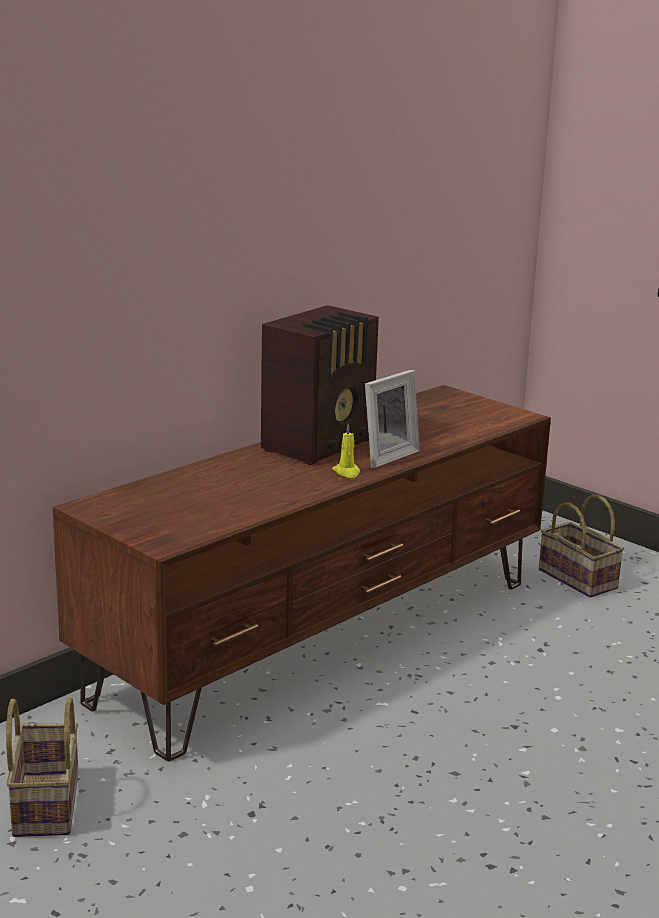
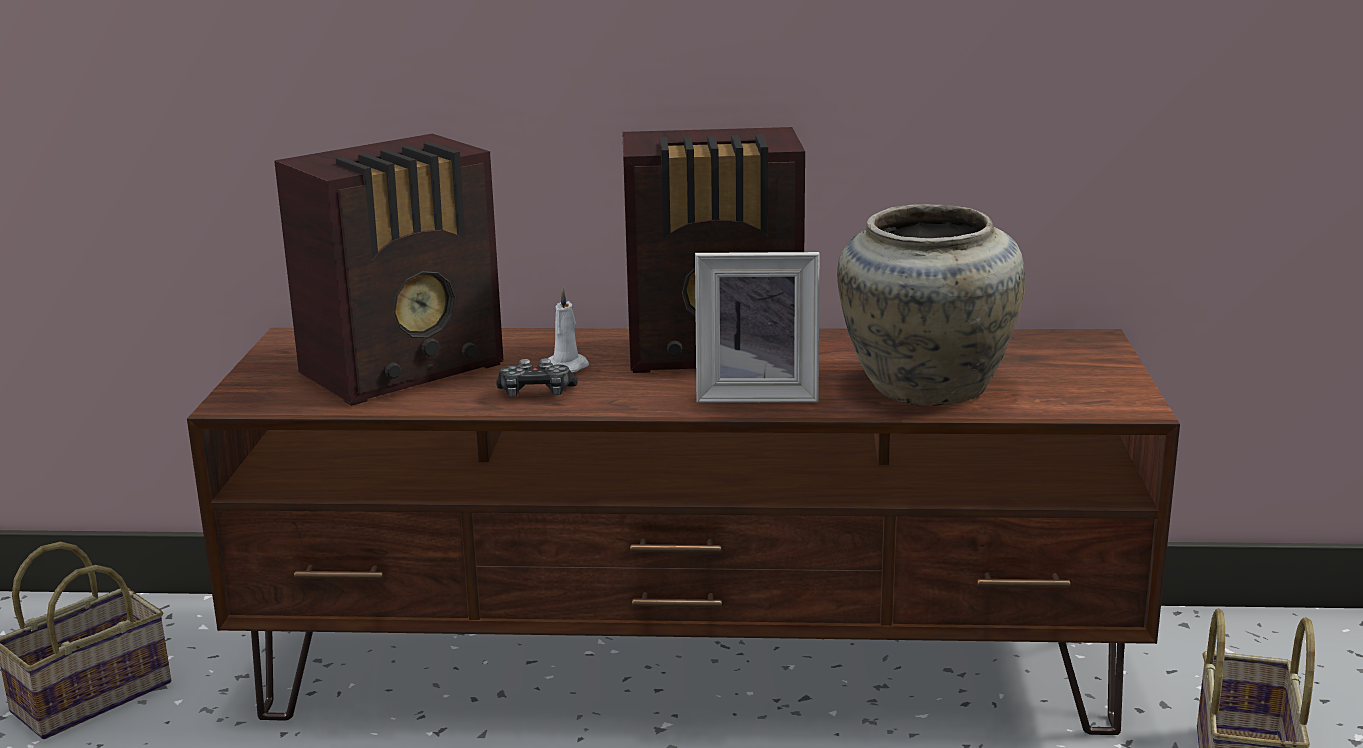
camera: 50 degrees right, 0 degrees up
yellow candle [332,423,360,478] -> none
none -> radio [274,134,504,406]
none -> game controller [496,358,578,397]
none -> white candle [548,288,589,373]
none -> beige vase [837,204,1025,406]

